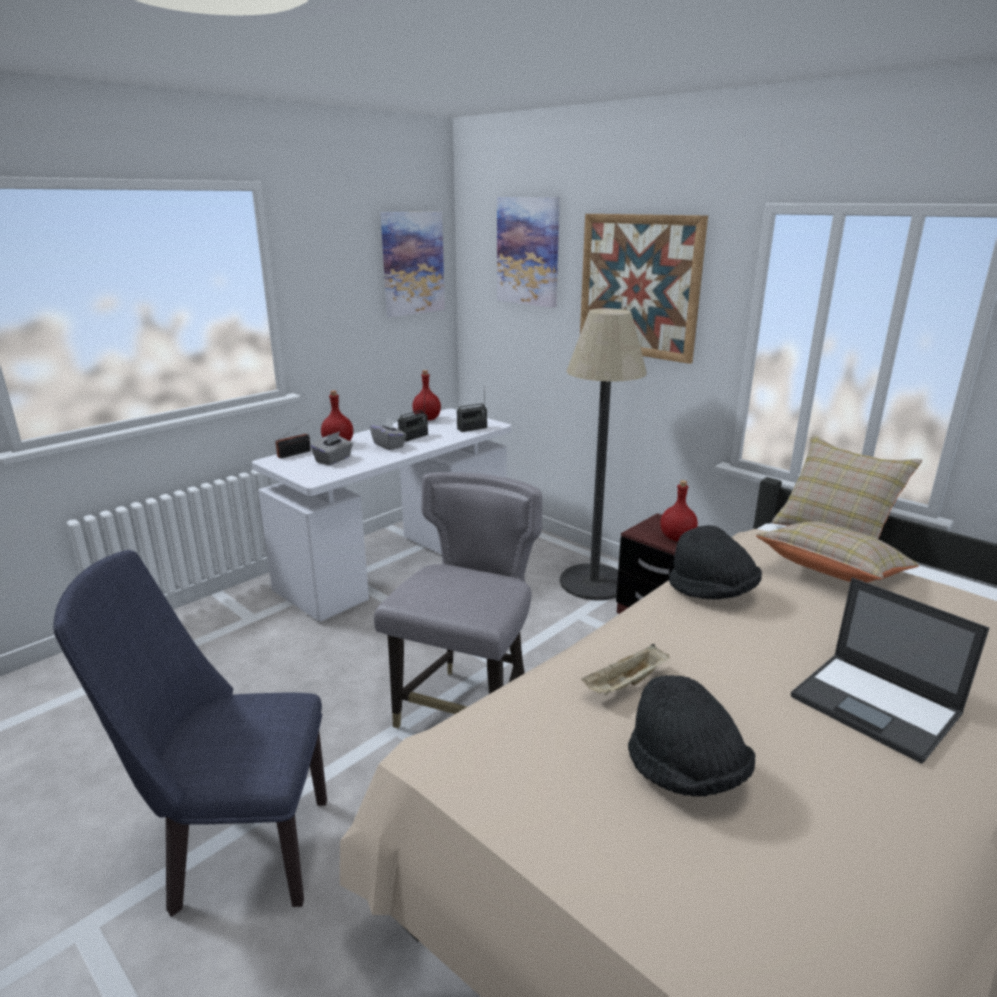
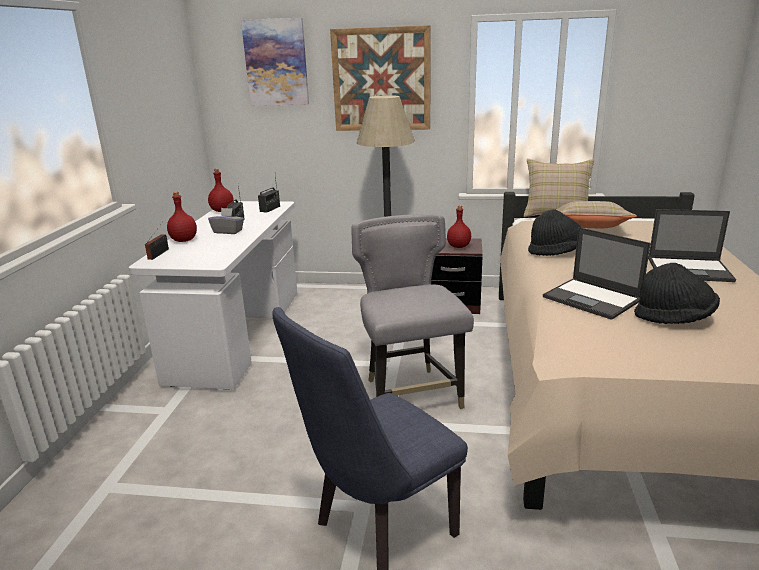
camera: 35 degrees left, 0 degrees up
grey tissue box [311,431,353,465] -> none
picture [381,211,445,317] -> none
beige tray [581,644,670,695] -> laptop [543,227,651,320]

